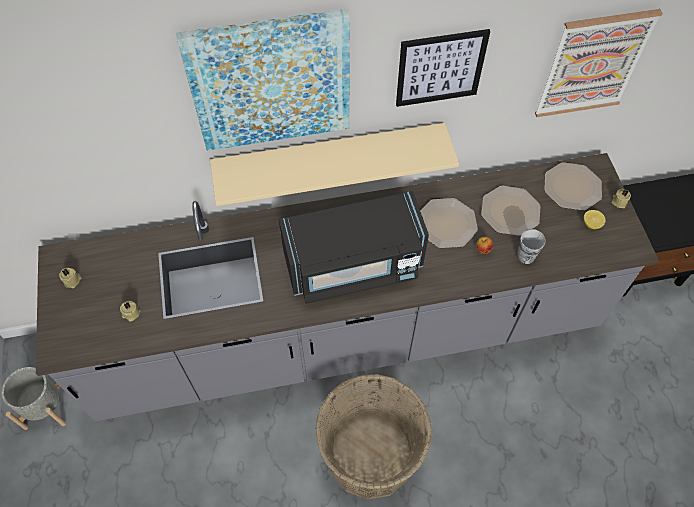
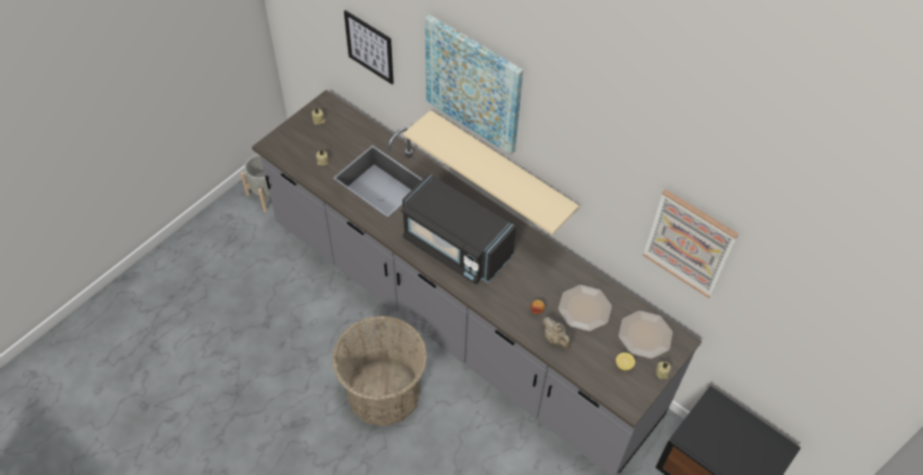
camera: 50 degrees right, 5 degrees down
picture [396,29,490,107] -> picture moved to [344,10,394,84]
plate [420,198,478,248] -> none
cup [517,229,546,264] -> beige teapot [543,317,571,348]

